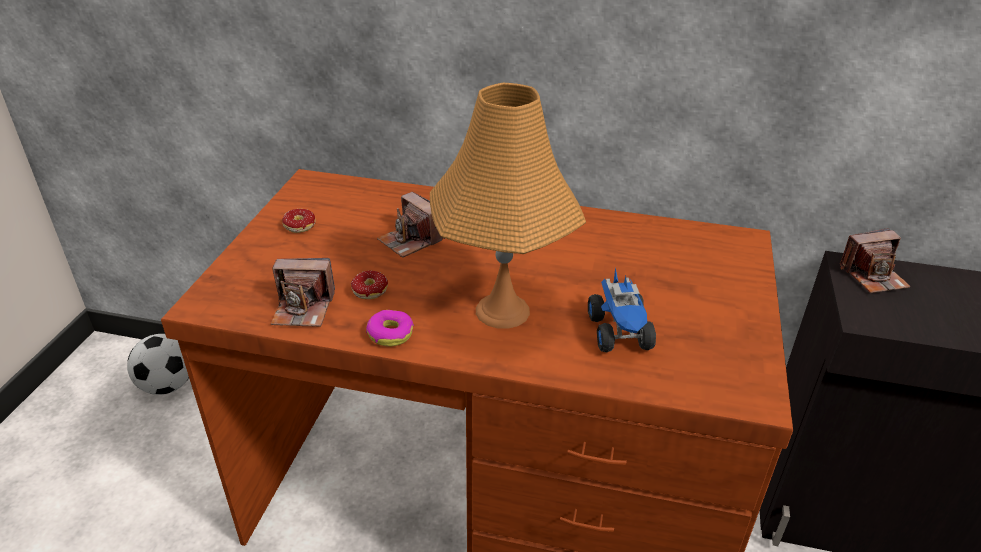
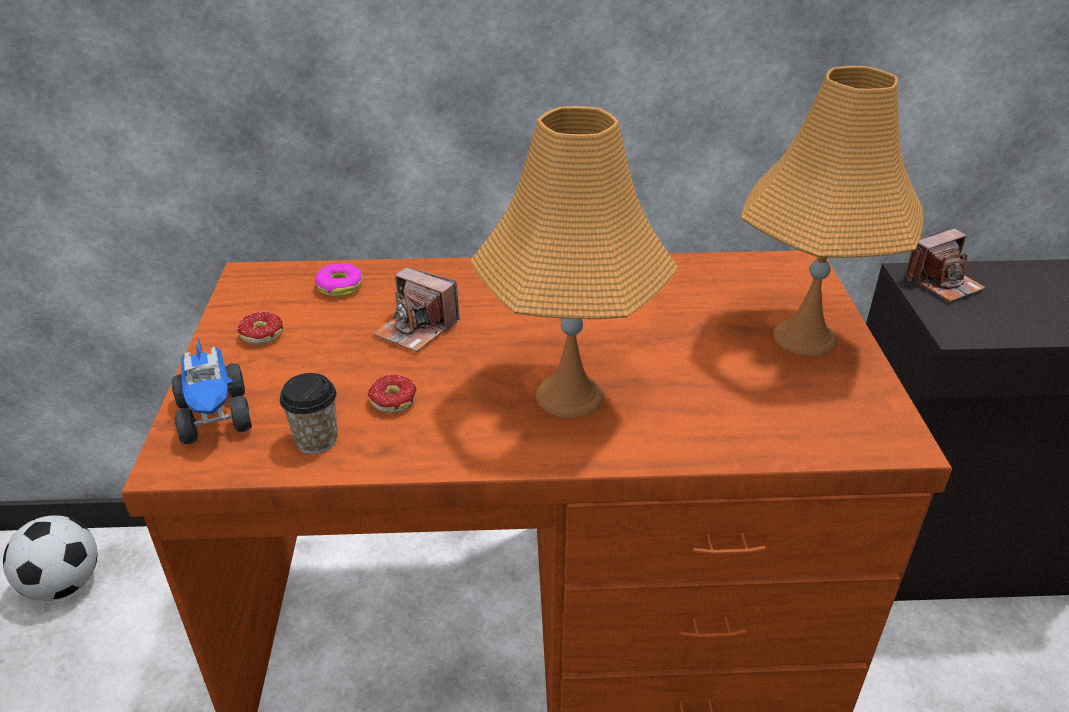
camera: 15 degrees left, 0 degrees up
camera [270,258,335,327] -> cup [280,373,338,454]
donut [366,310,414,347] -> donut moved to [315,264,363,297]
toy truck [588,267,656,352] -> toy truck moved to [172,339,252,444]
none -> orange table lamp [741,66,923,356]

